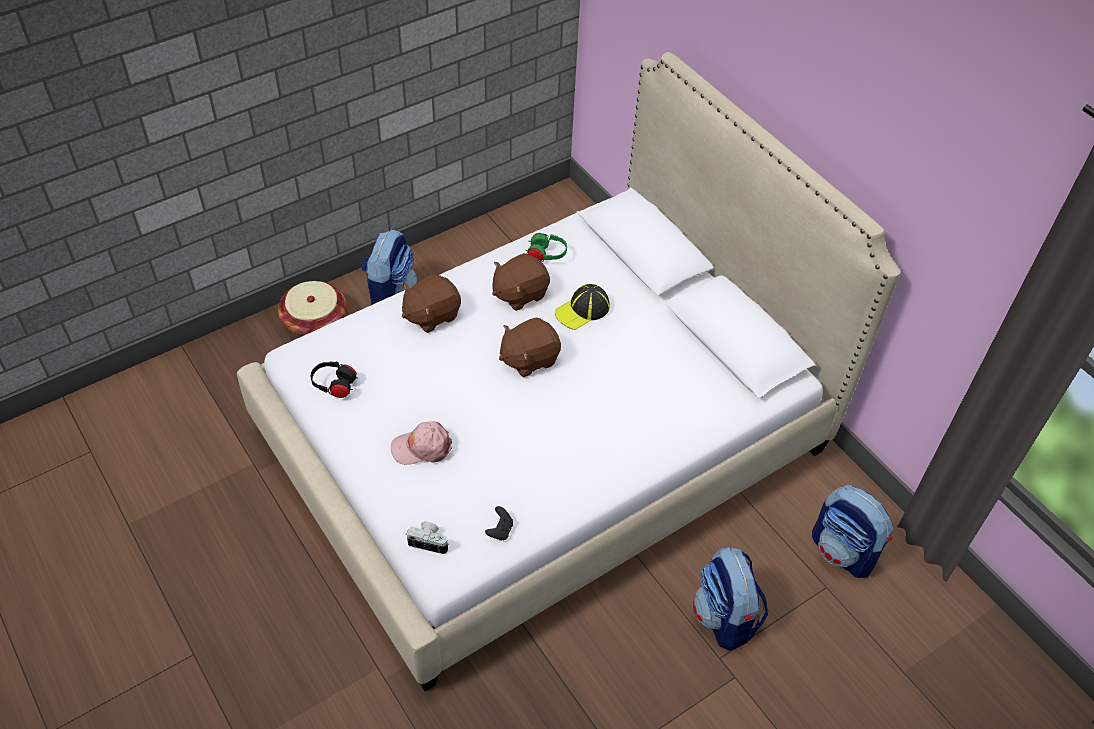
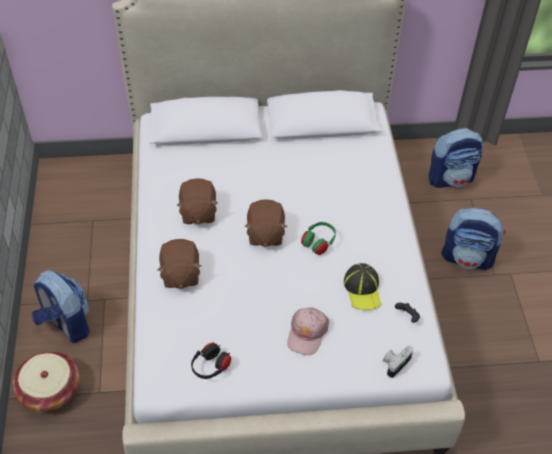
camera: 60 degrees left, 0 degrees up
green headphones [525,233,567,262] -> green headphones moved to [301,222,336,255]
cap [555,284,610,330] -> cap moved to [344,263,381,310]

